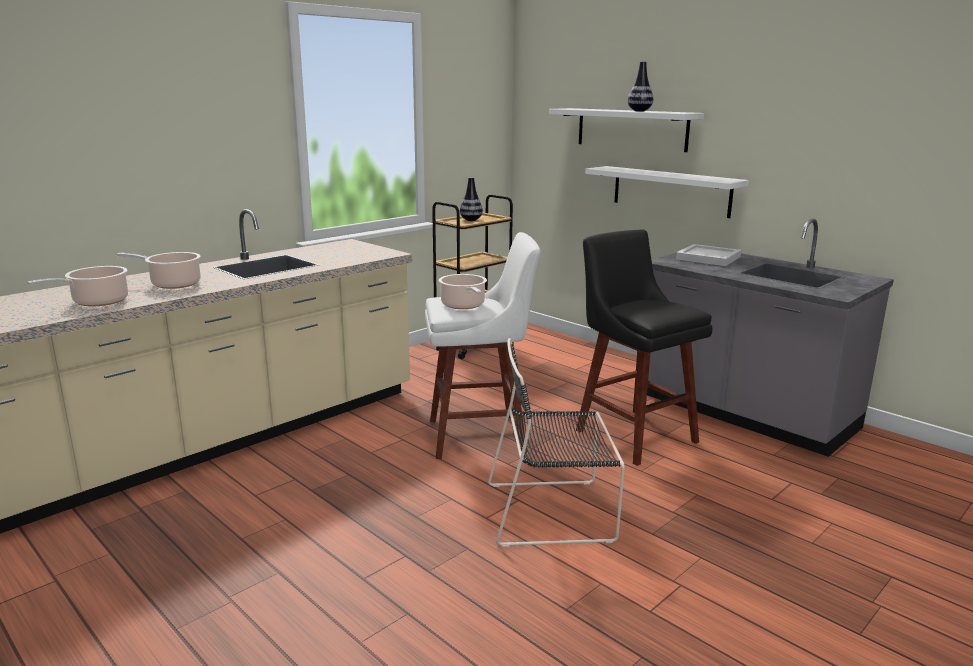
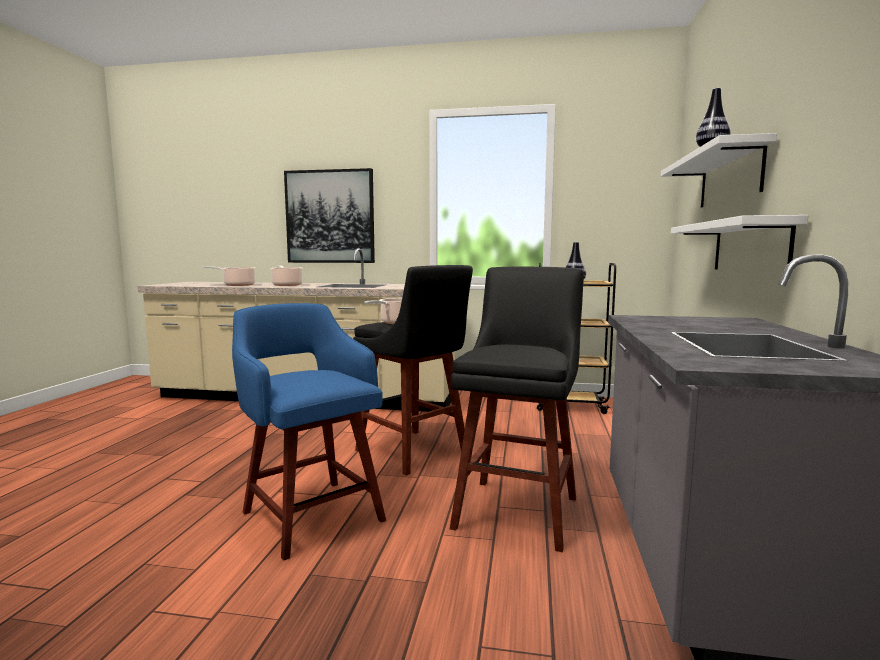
camera: 55 degrees right, 10 degrees down
white stool [425,232,541,459] -> black stool [353,265,473,476]
black chair [488,338,625,547] -> blue stool [232,303,386,560]
white tray [676,244,741,266] -> none
none -> picture [284,168,375,263]

